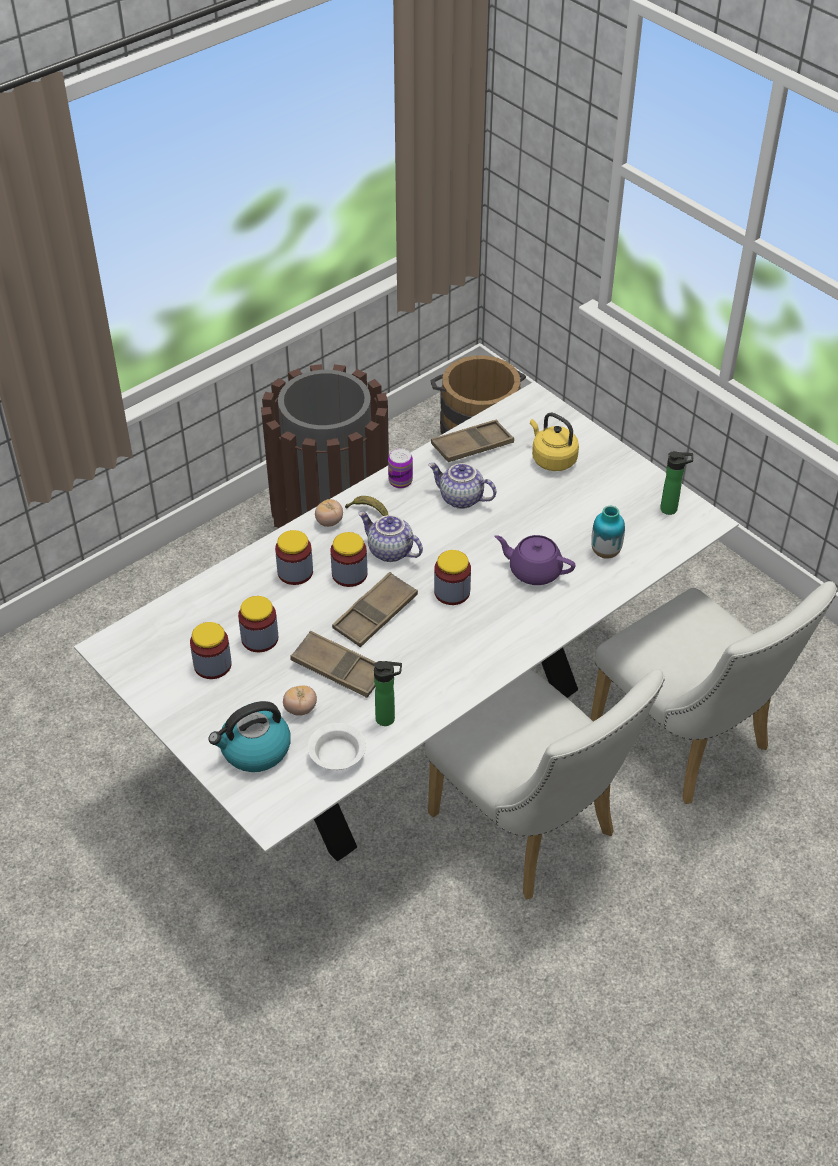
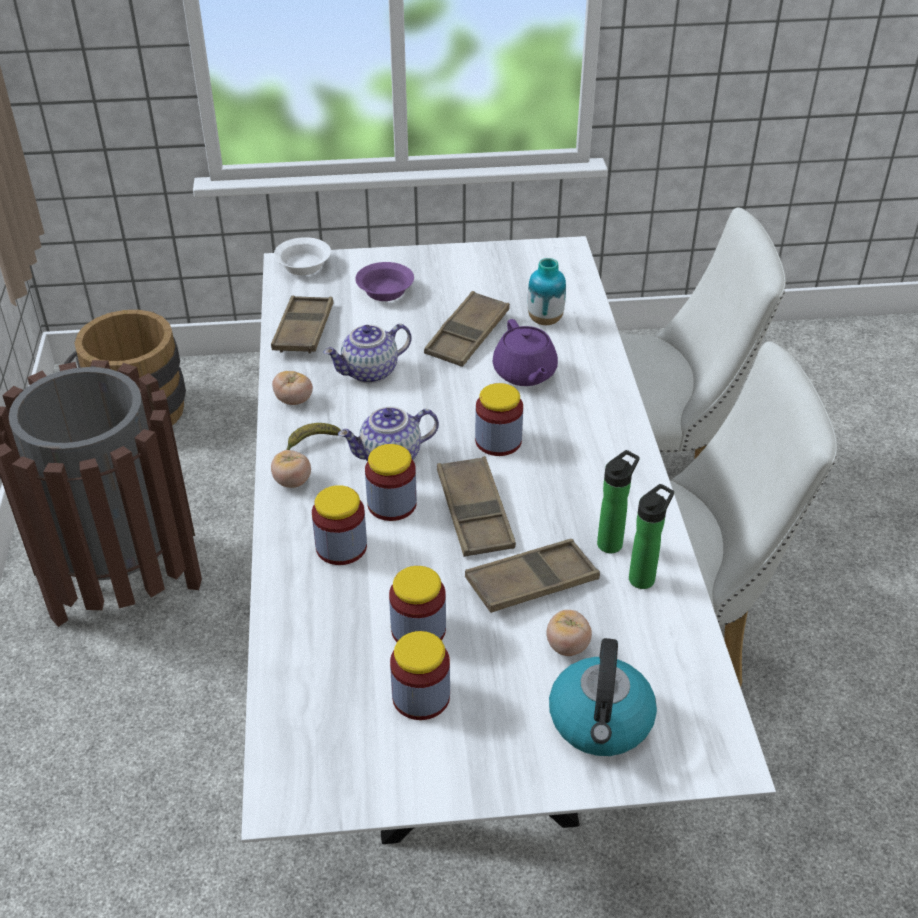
camera: 55 degrees left, 5 degrees down
white bowl [308,723,366,770] -> white bowl moved to [274,237,331,275]
can [388,448,413,489] -> tomato [272,371,313,405]
purple teapot [495,535,576,585] -> purple teapot turned 75 degrees counterclockwise [492,319,558,386]
yellow kettle [530,412,579,471] -> purple bowl [355,262,414,301]
bottle [660,451,693,515] -> bottle moved to [597,450,640,553]
none -> brown tray [424,291,510,367]

